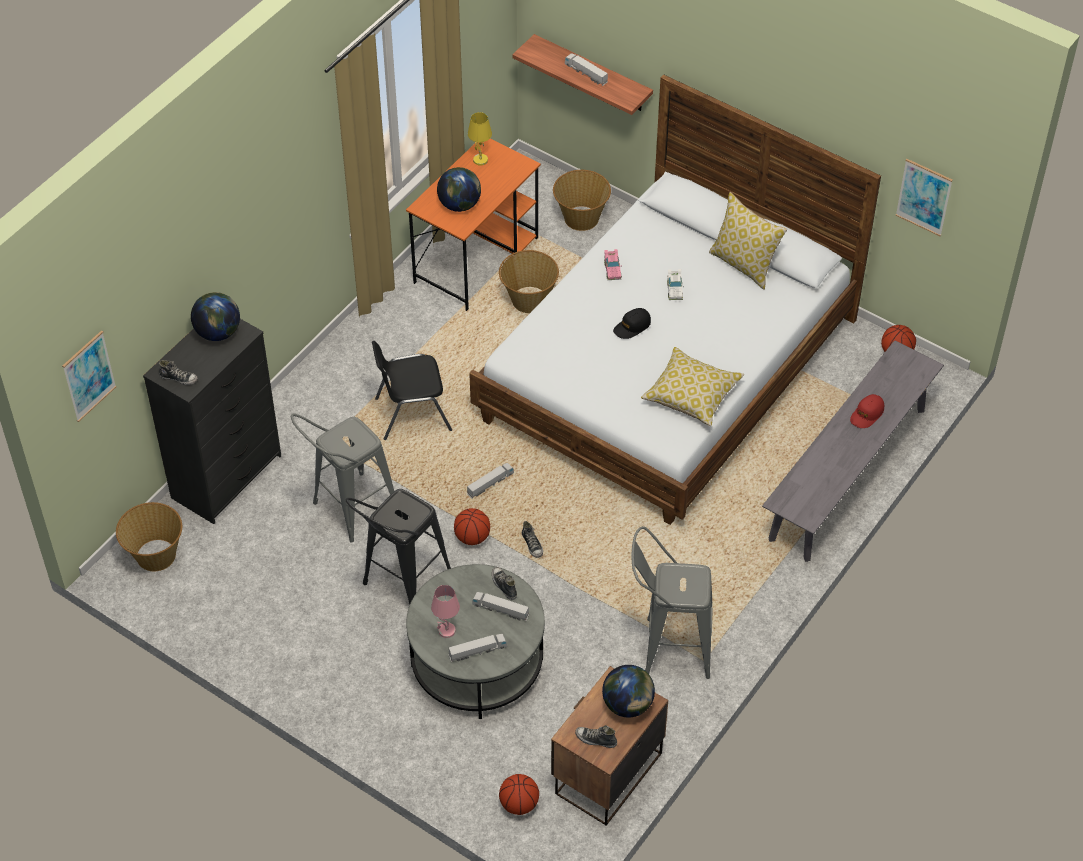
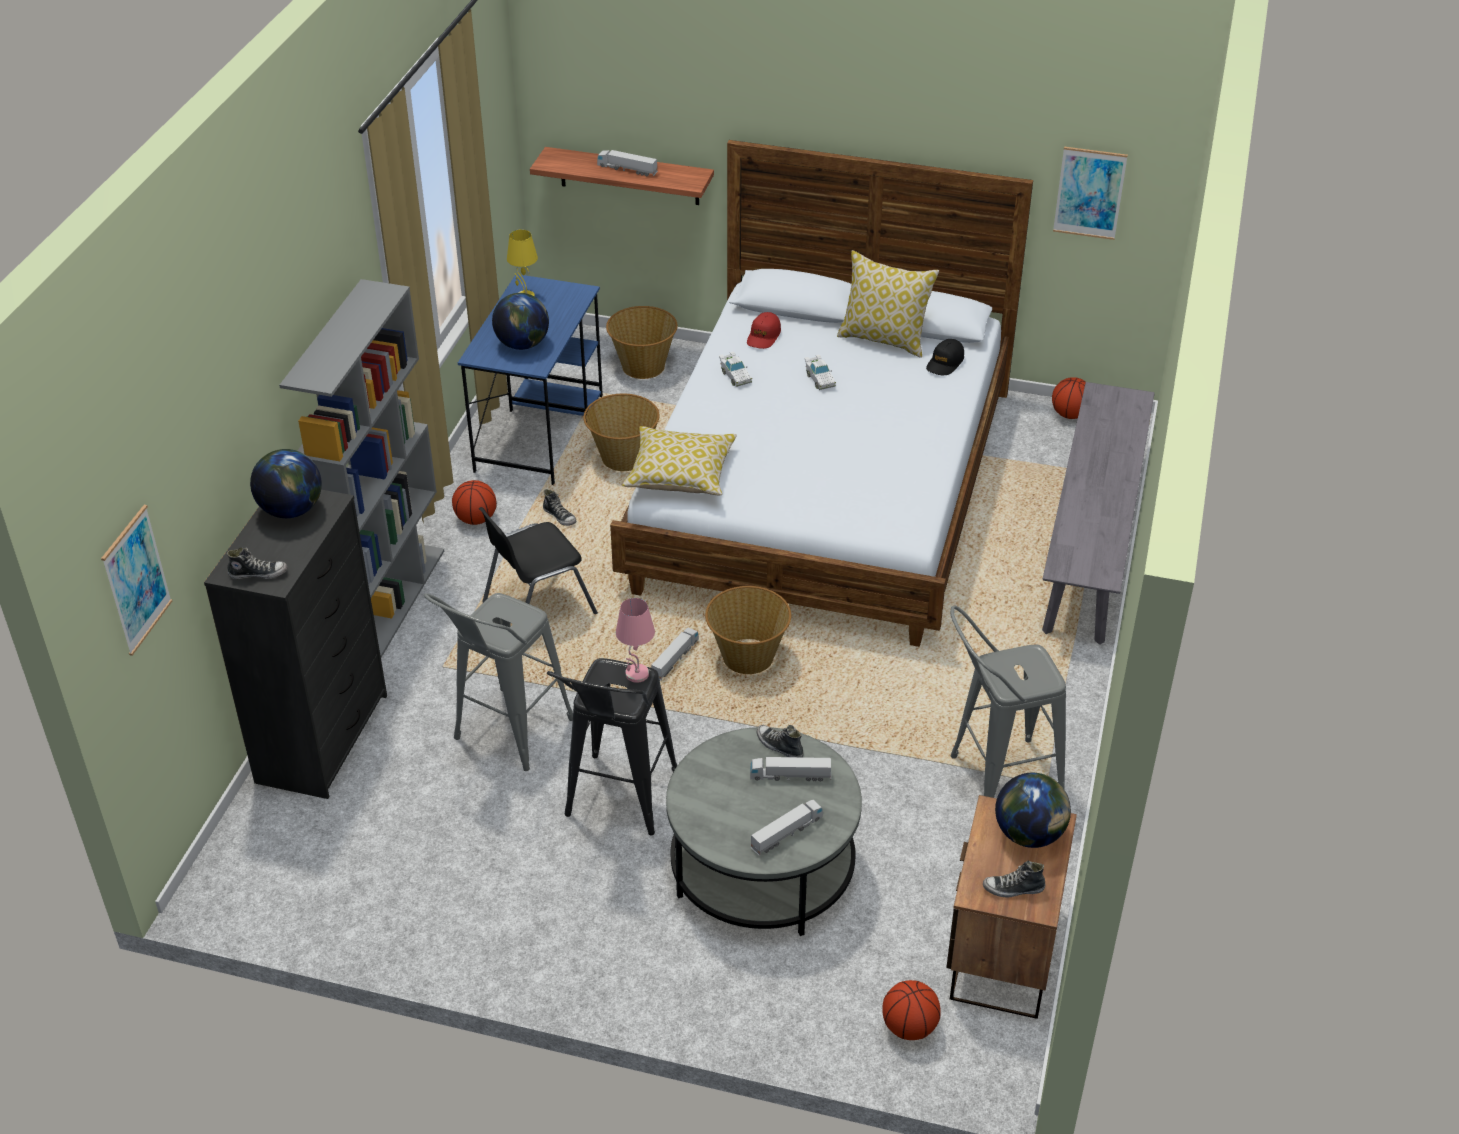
camera: 20 degrees left, 10 degrees down
basket [116,502,182,571] -> basket moved to [705,586,791,674]
orange desk [406,139,541,311] -> blue desk [458,274,603,485]
pink table lamp [431,585,460,638] -> pink table lamp moved to [616,598,655,683]
basketball [454,508,490,545] -> basketball moved to [452,480,497,525]
shoe [522,521,543,558] -> shoe moved to [543,489,576,526]
pink toy car [604,249,622,280] -> white toy car [719,351,752,387]
black cap [613,308,651,339] -> black cap moved to [926,339,964,375]
pillow [641,347,744,426] -> pillow moved to [622,426,737,495]
red cap [850,394,884,428] -> red cap moved to [747,312,781,349]
none -> grey bookcase [279,279,444,658]

